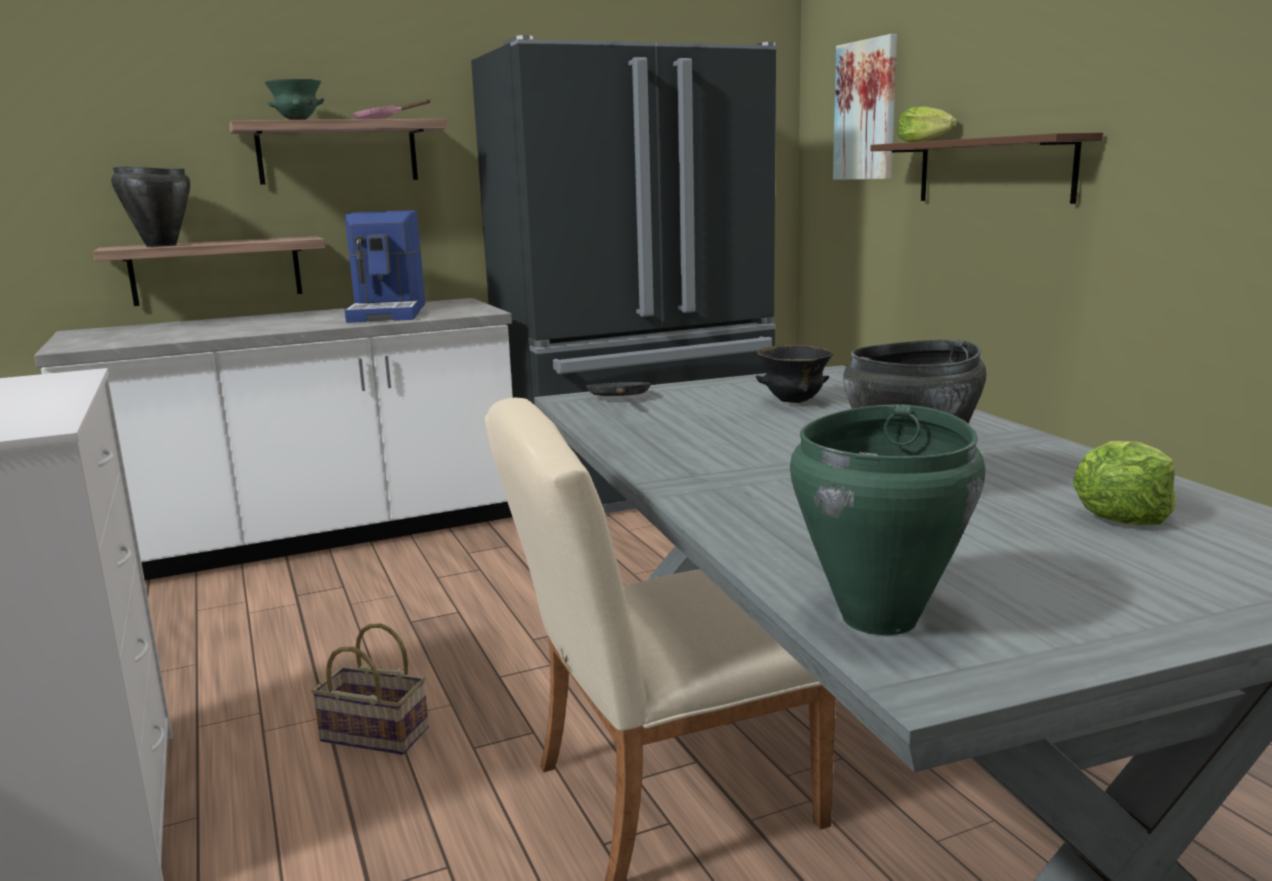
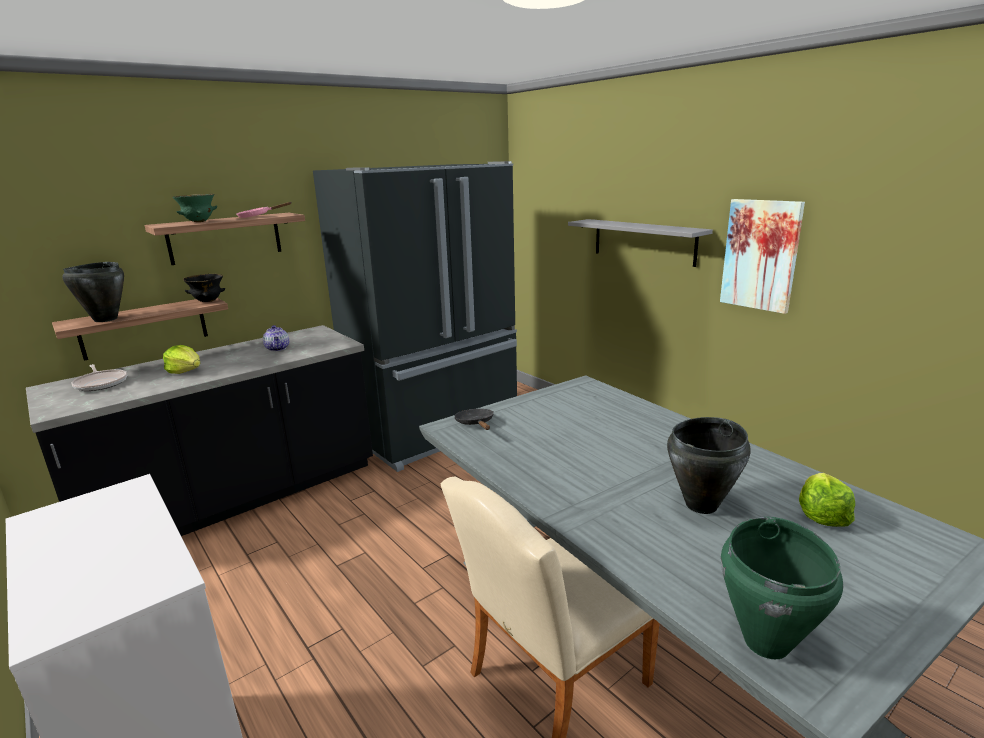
camera: 15 degrees left, 5 degrees up
white counter [34,298,513,580] -> black counter [26,325,373,536]
basket [311,624,429,755] -> none
coffee machine [345,210,425,323] -> teapot [263,325,289,351]
black bowl [756,345,833,403] -> black bowl moved to [183,274,225,302]
picture [833,34,897,180] -> picture moved to [720,199,805,314]
brown shelf [870,132,1103,204] -> grey shelf [568,219,713,267]
lettuce [898,106,956,142] -> lettuce moved to [163,345,200,374]
none -> frying pan [71,364,127,391]

